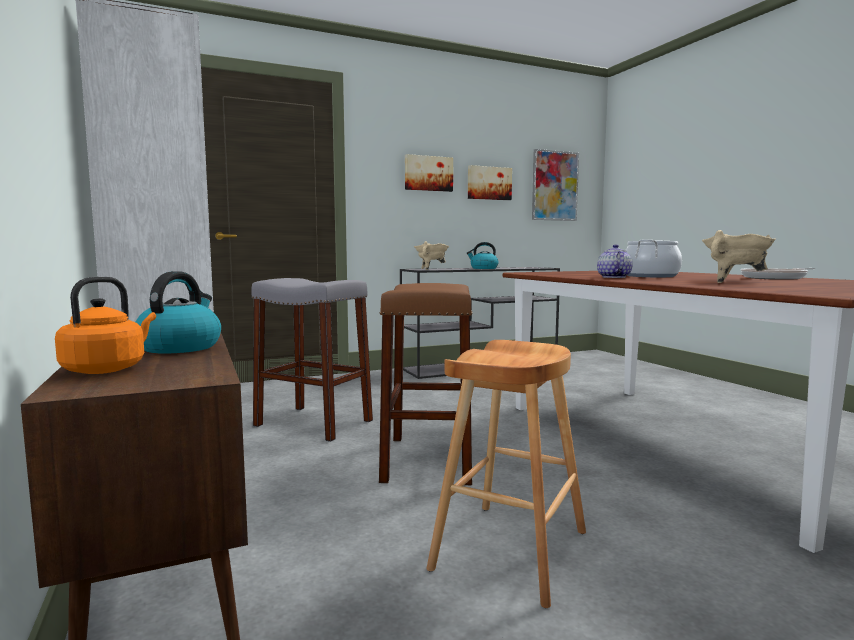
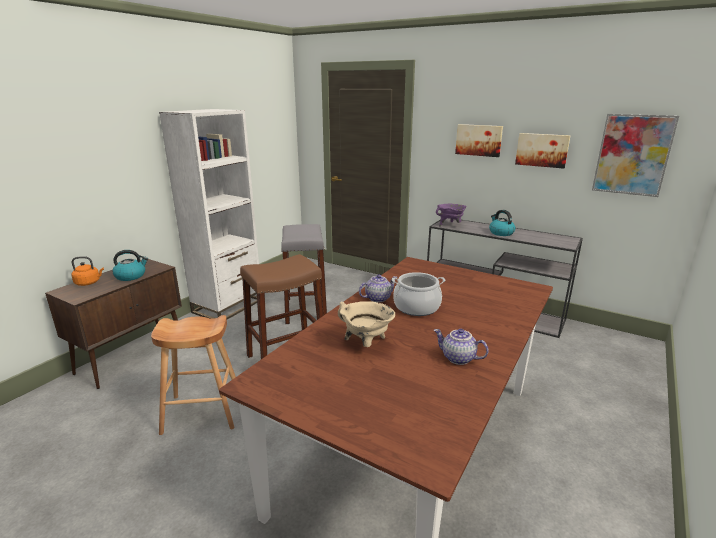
camera: 55 degrees right, 15 degrees up
beige cooking pot [414,241,449,270] -> purple cooking pot [436,204,467,227]
frying pan [741,268,815,280] -> teapot [434,329,489,365]

